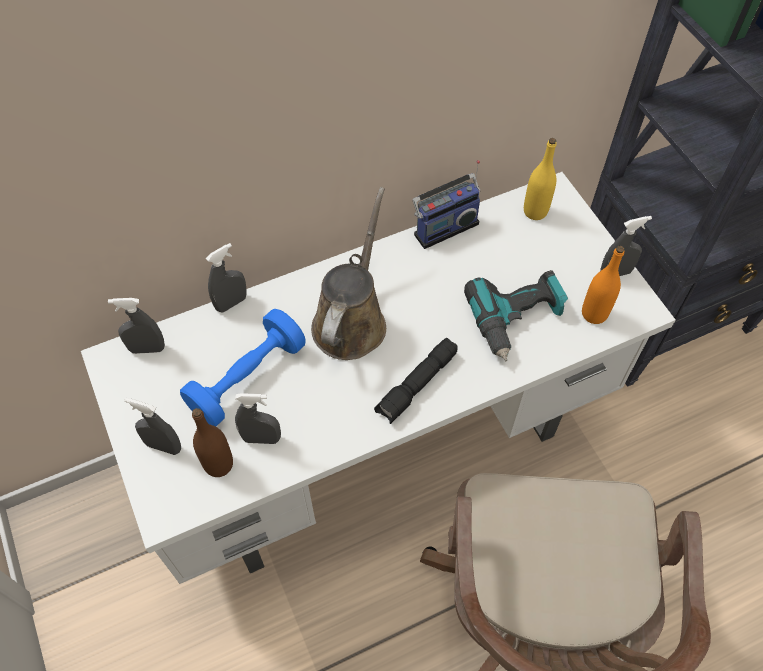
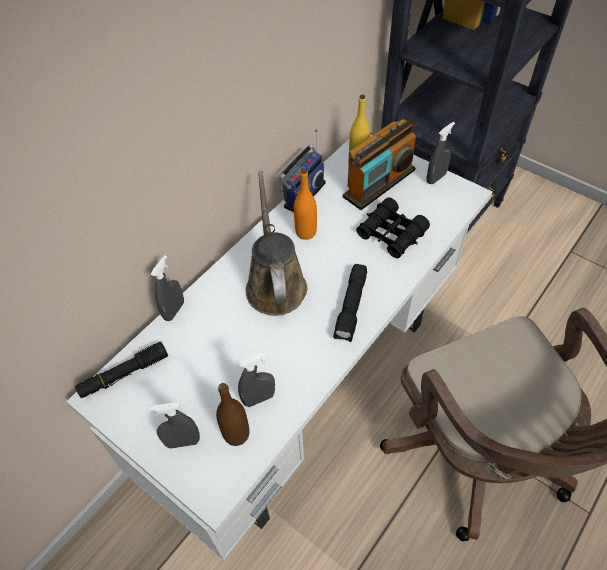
camera: 25 degrees left, 5 degrees down
grey spray bottle [108,298,165,354] -> black flashlight [75,342,168,398]
blue dumbbell [180,309,306,427] -> none
power drill [464,270,568,362] -> black binoculars [356,197,430,258]
orange bottle [582,246,624,324] -> orange bottle moved to [294,168,317,240]
none -> radio [343,116,418,210]

